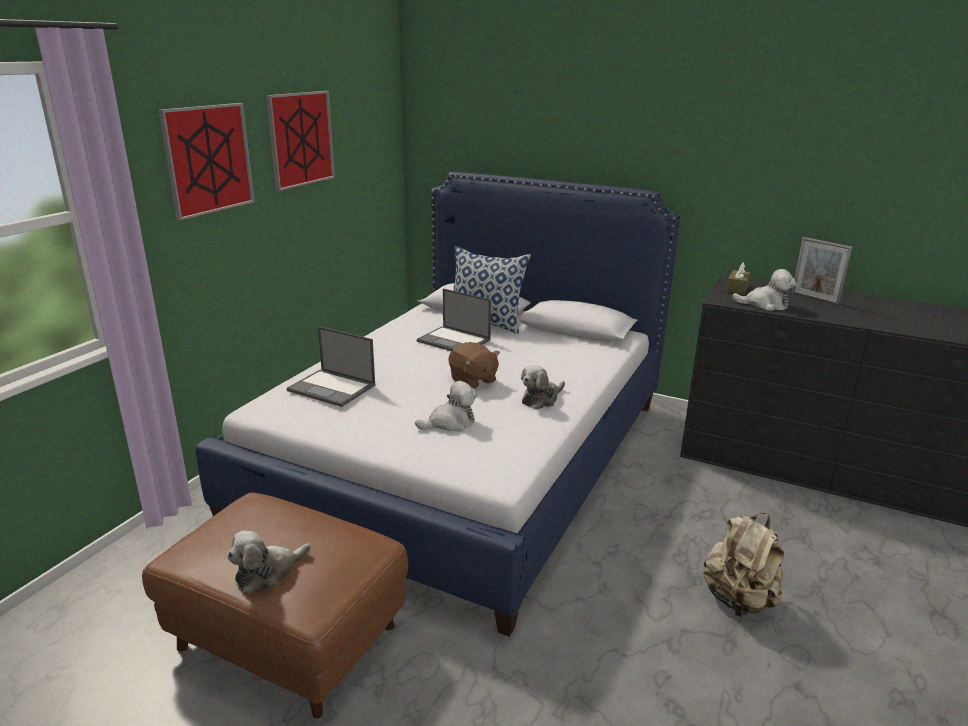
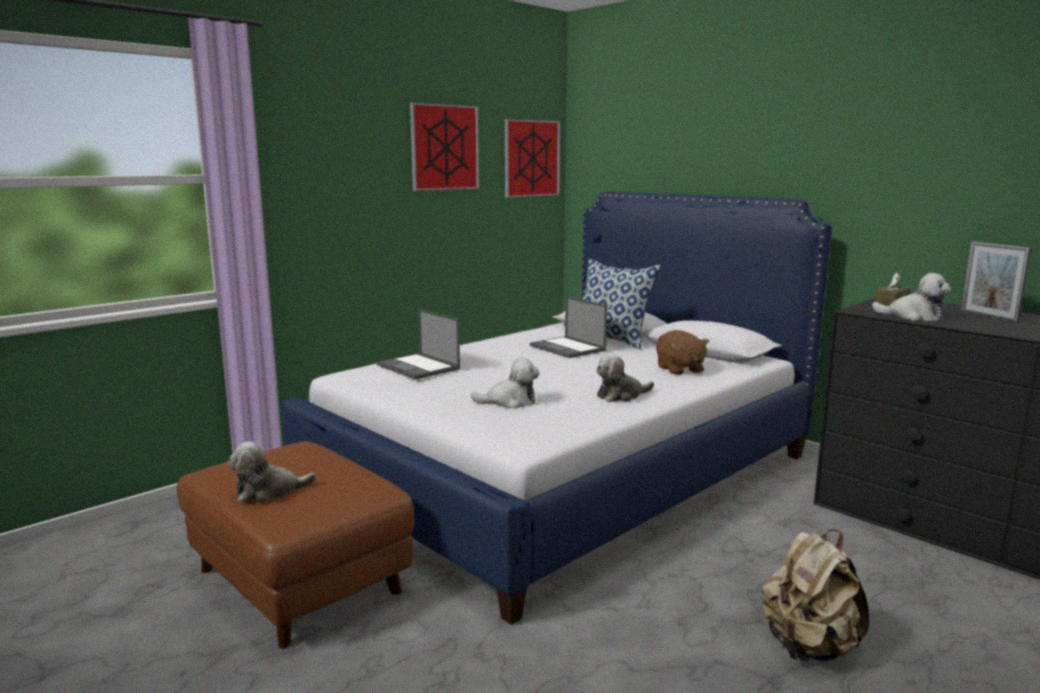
camera: 20 degrees right, 10 degrees down
picture [158,103,255,221] -> picture moved to [505,119,560,198]
brown plush toy [448,342,500,389] -> brown plush toy moved to [656,330,709,375]

